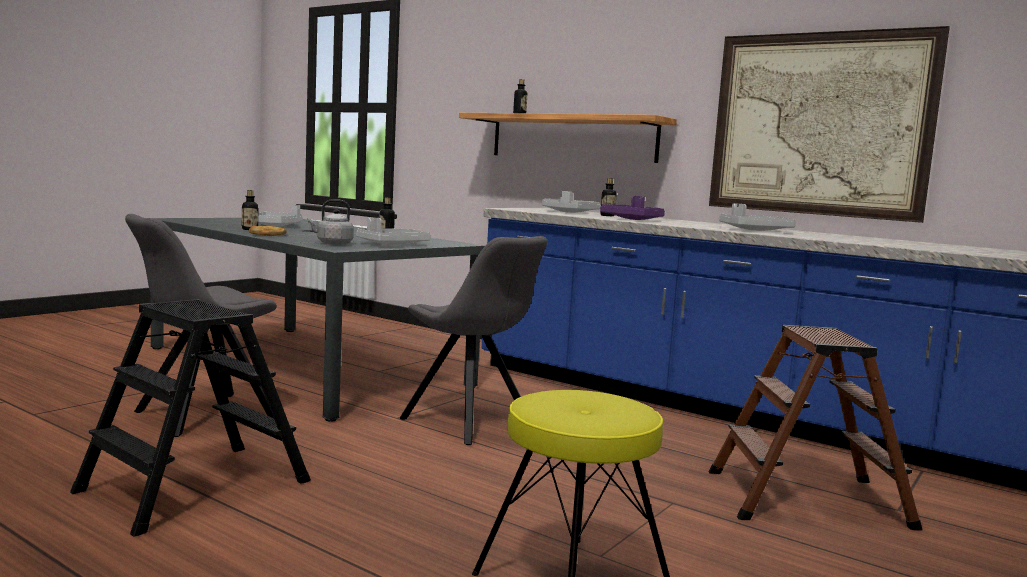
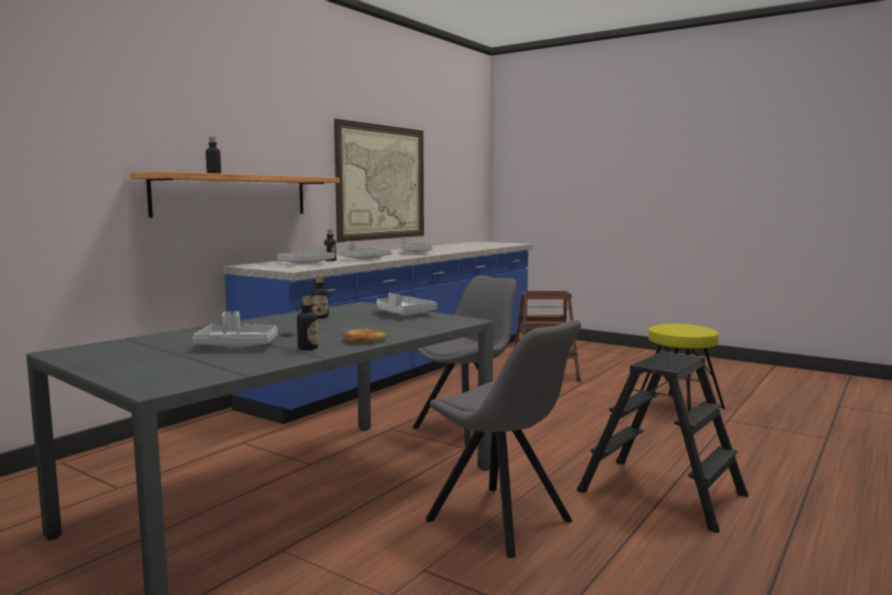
camera: 90 degrees left, 0 degrees up
grey kettle [307,199,354,245] -> none
purple tray [600,196,665,220] -> grey tray [339,241,392,259]

